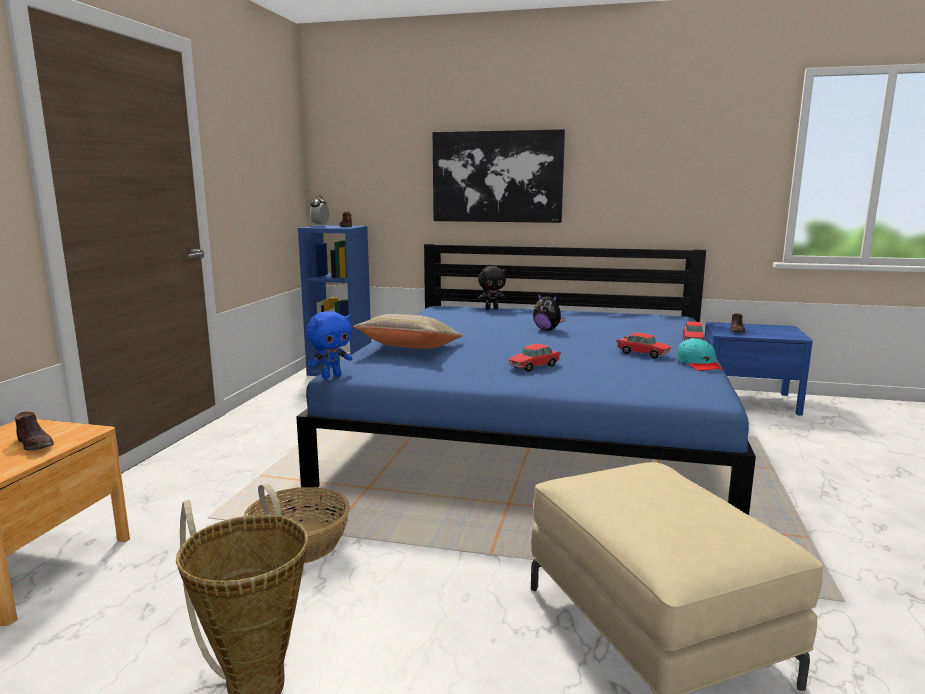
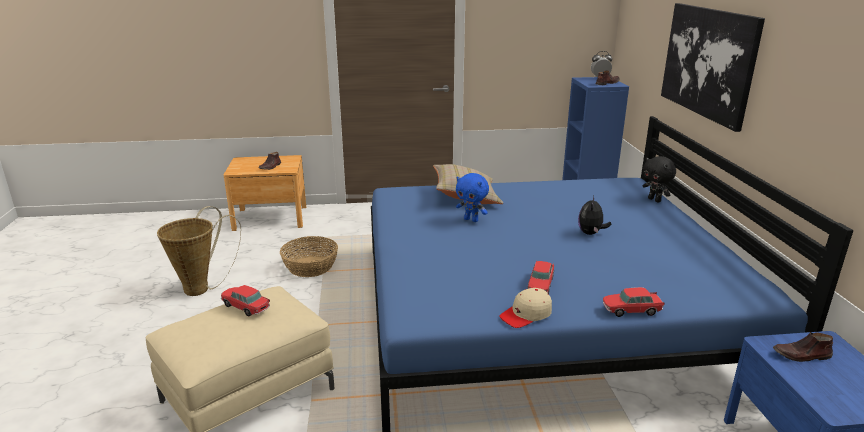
camera: 70 degrees right, 10 degrees up
blue plush toy [306,311,352,379] -> blue plush toy moved to [456,173,489,222]
toy car [508,344,561,372] -> toy car moved to [221,285,270,316]
turquoise cap [677,338,723,371] -> beige cap [499,288,552,328]

